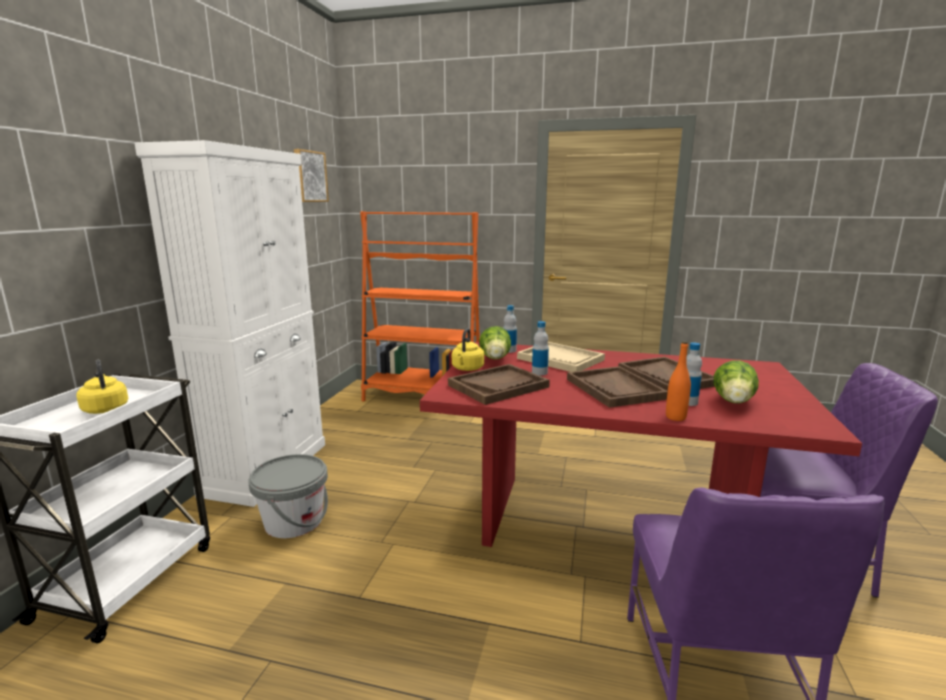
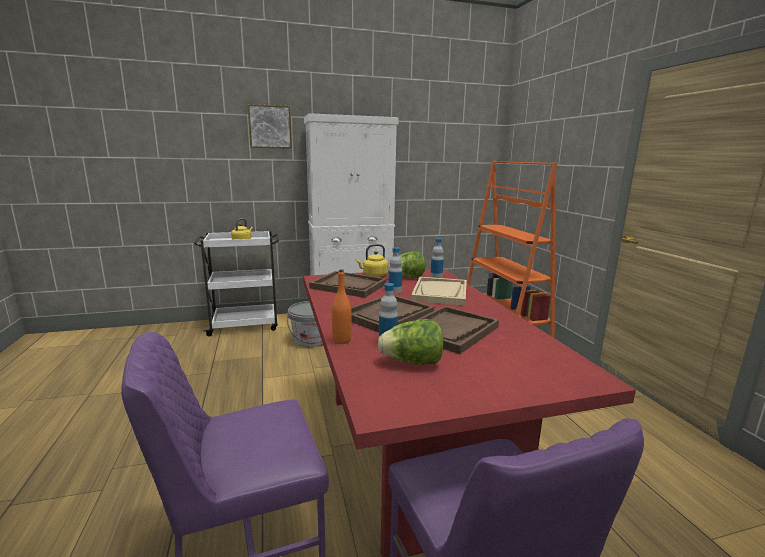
camera: 60 degrees right, 0 degrees up
picture [294,149,329,202] -> picture moved to [248,104,292,149]

